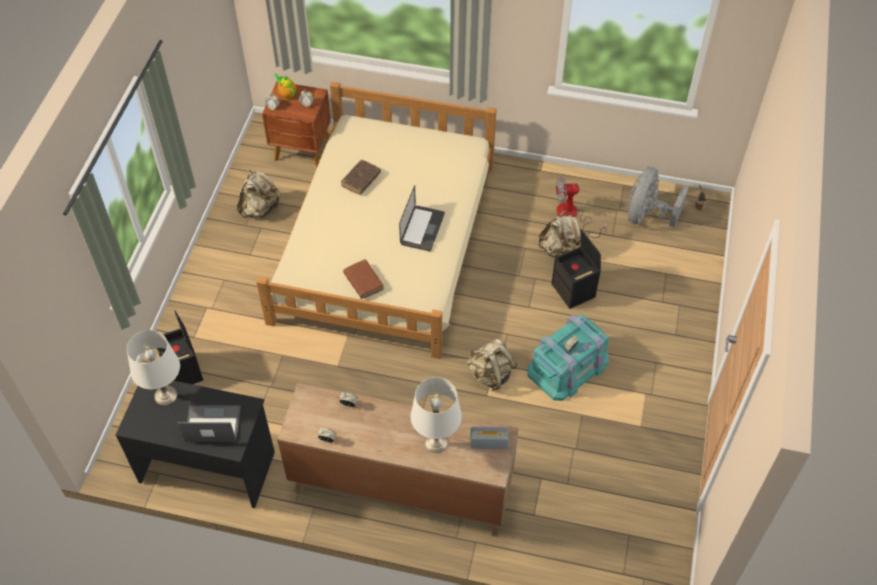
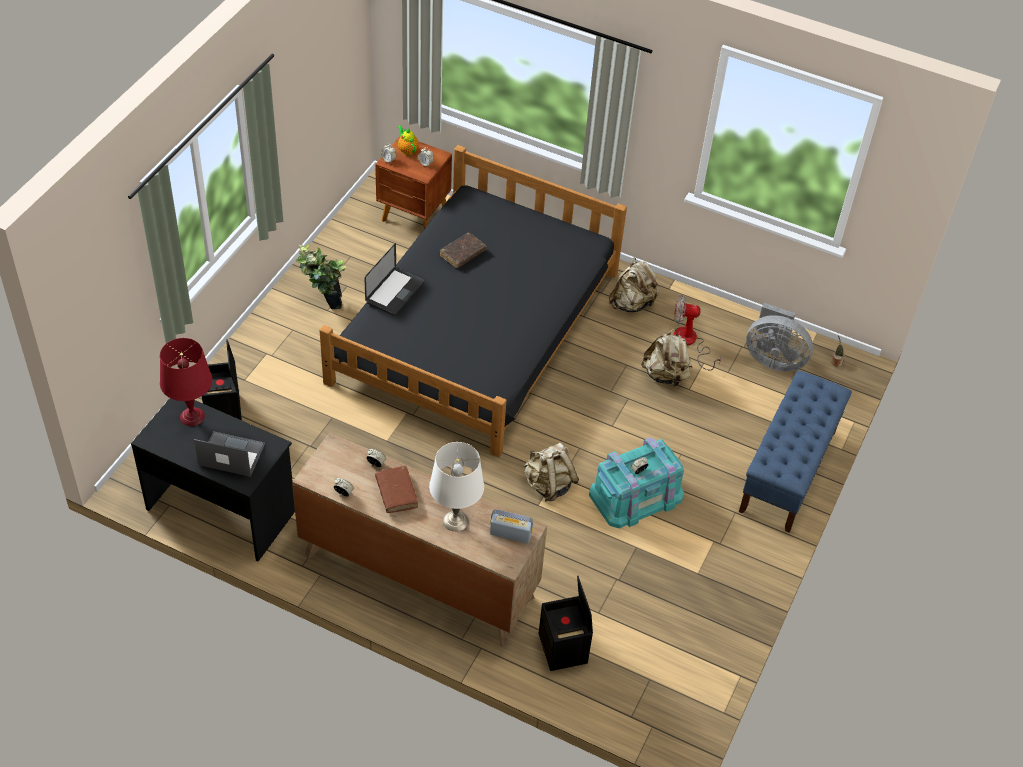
camera: 10 degrees right, 5 degrees down
white table lamp [127,330,180,405] -> red table lamp [160,338,213,426]
beige backpack [237,170,281,218] -> beige backpack moved to [609,257,659,312]
beige bed [256,81,496,359] -> black bed [319,145,627,457]
brown book [343,259,384,299] -> brown book moved to [375,466,418,513]
laptop [399,185,445,251] -> laptop moved to [364,243,424,316]
black storage box [552,229,601,309] -> black storage box moved to [539,576,593,671]
grey fan [627,167,689,227] -> grey fan turned 105 degrees counterclockwise [746,303,813,372]
none -> potted plant [296,244,347,309]
none -> blue bench [739,370,852,533]

